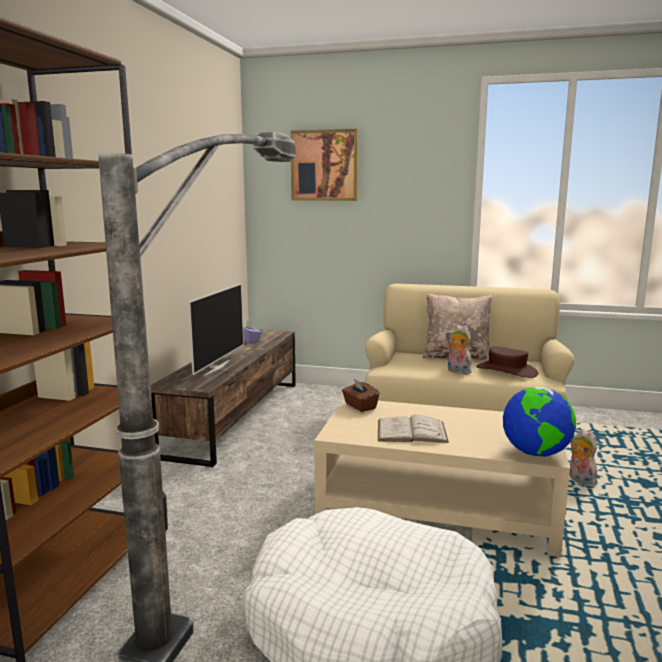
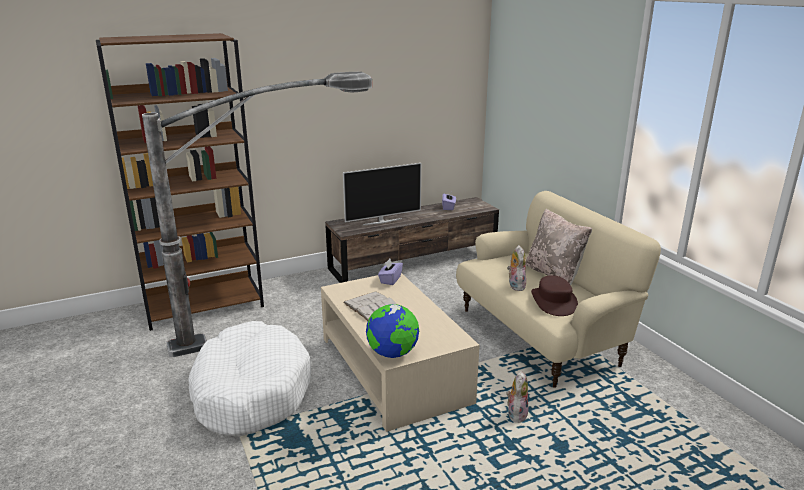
camera: 50 degrees right, 10 degrees up
picture [291,129,358,201] -> none
brown tissue box [342,379,380,412] -> purple tissue box [378,259,403,285]

